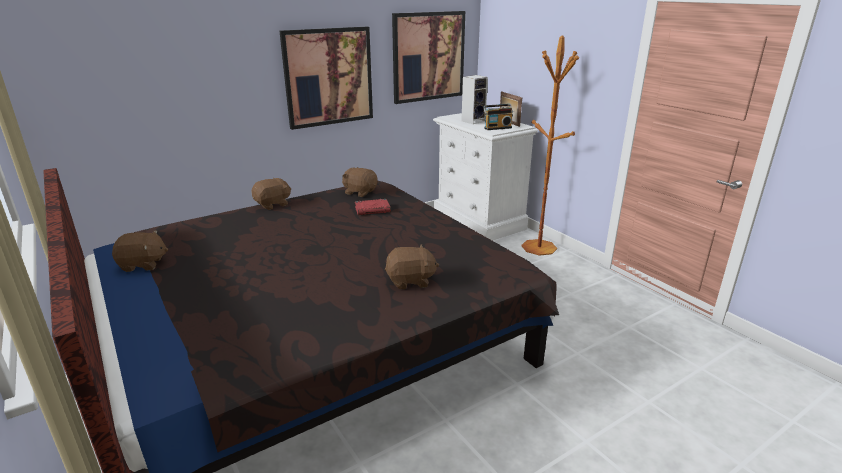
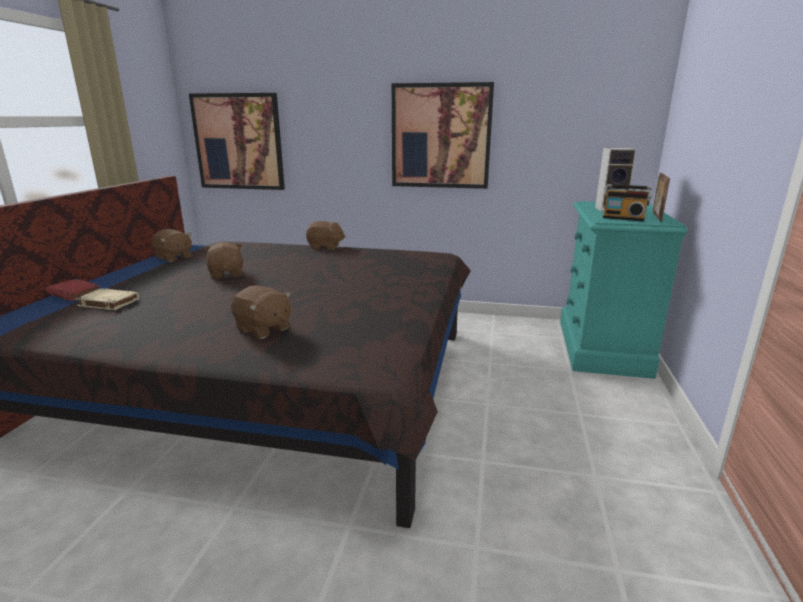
camera: 45 degrees right, 5 degrees down
brown plush toy [342,167,377,197] -> brown plush toy moved to [204,242,243,279]
red book [355,199,391,215] -> red book moved to [46,279,100,301]
picture [392,11,465,104] -> picture moved to [189,93,285,190]
white dresser [433,113,538,241] -> turquoise dresser [560,201,687,379]
orange clothes rack [521,35,579,256] -> none
none -> beige book [76,289,139,310]

